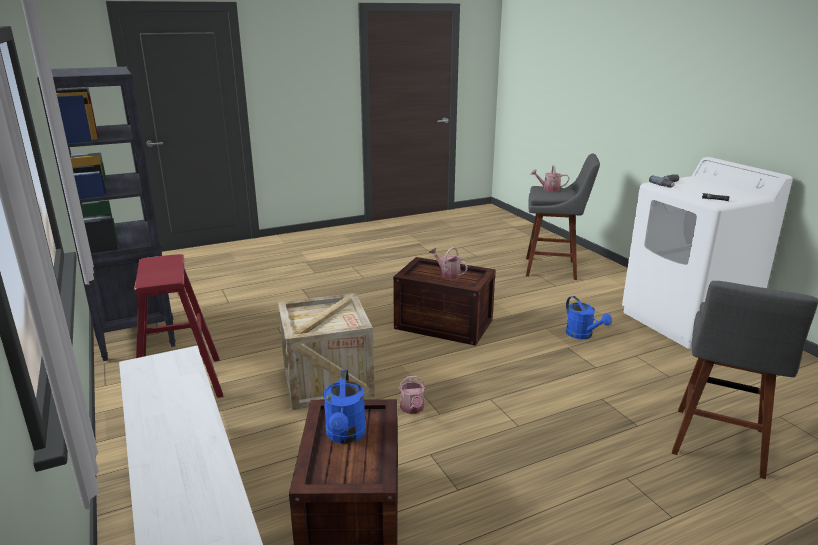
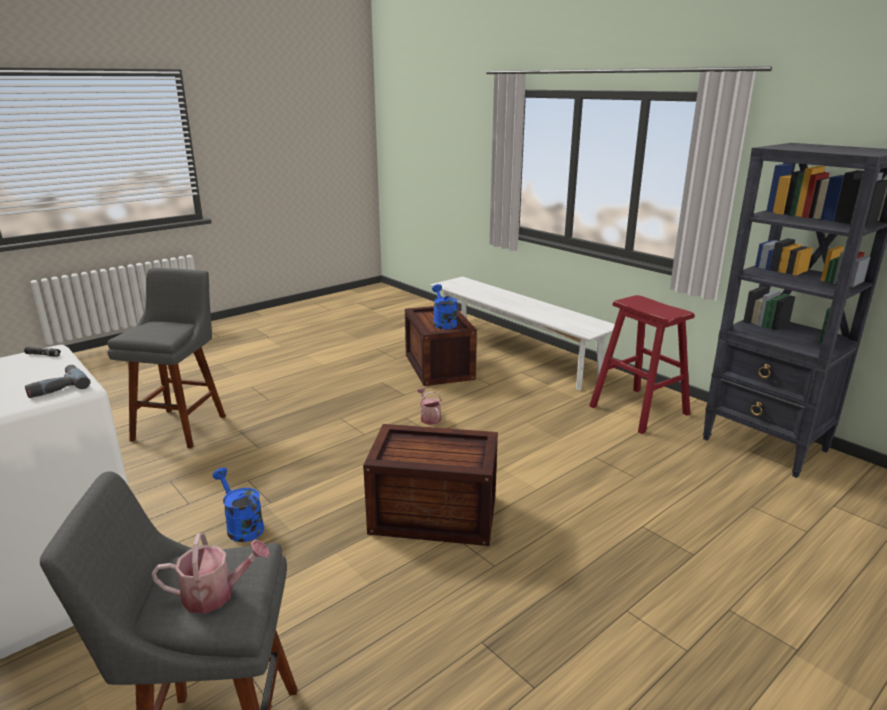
camera: 165 degrees right, 0 degrees up
crate [278,293,375,410] -> none
watering can [429,247,468,279] -> none

